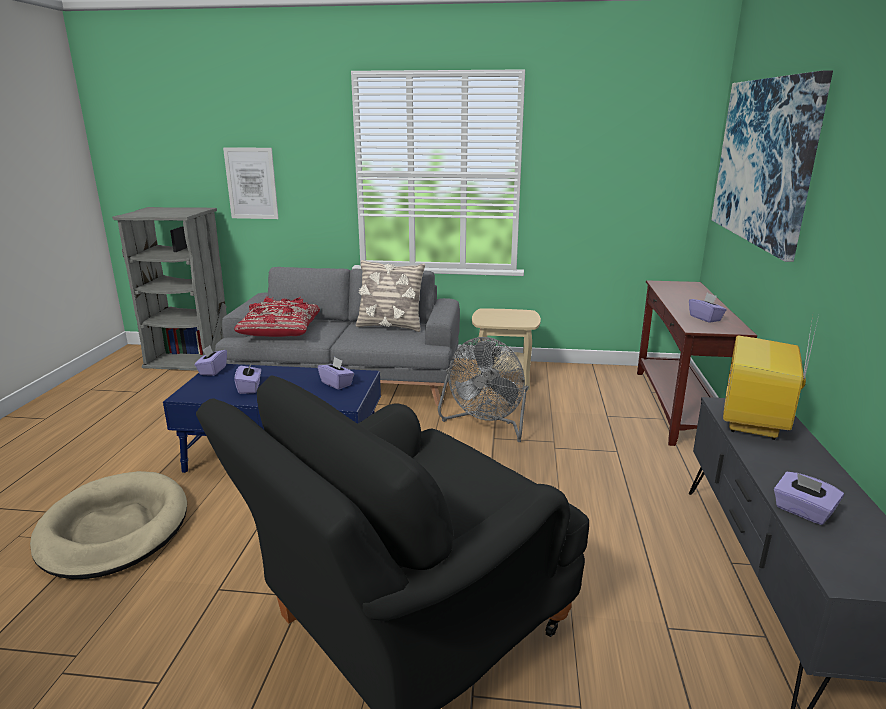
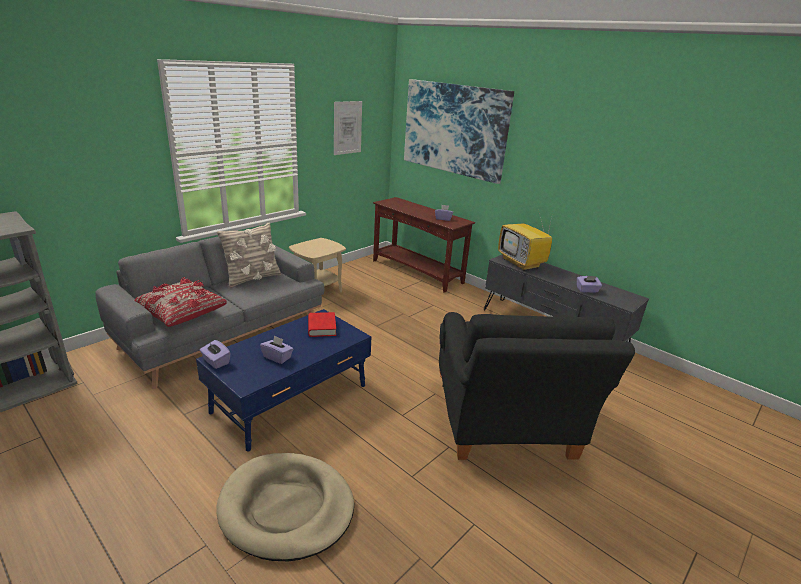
camera: 55 degrees left, 5 degrees up
picture [223,147,279,219] -> picture moved to [334,101,362,155]
purple tissue box [318,357,354,390] -> red book [308,312,336,337]
grey fan [438,337,528,442] -> none

